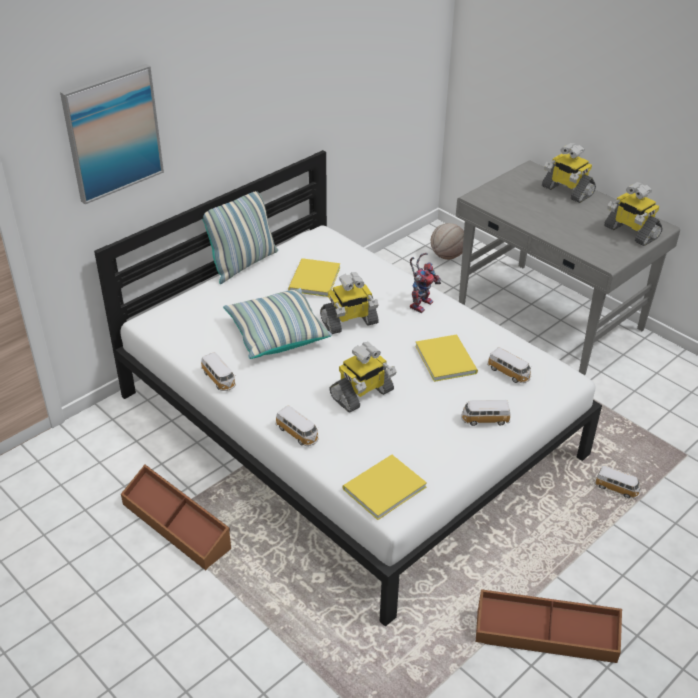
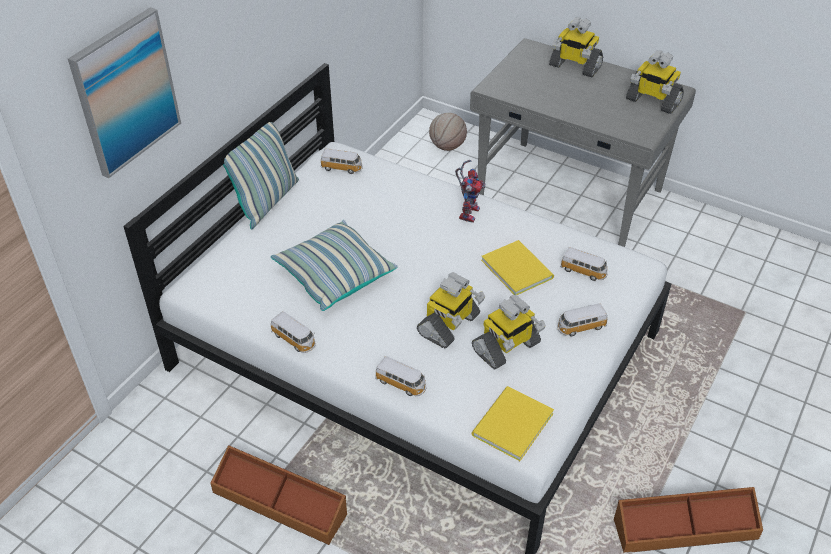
camera: 15 degrees left, 5 degrees up
yellow book [288,258,340,297] -> none
toy robot [320,272,379,334] -> toy robot moved to [472,295,546,369]
toy car [594,465,641,498] -> toy car moved to [320,148,363,174]

